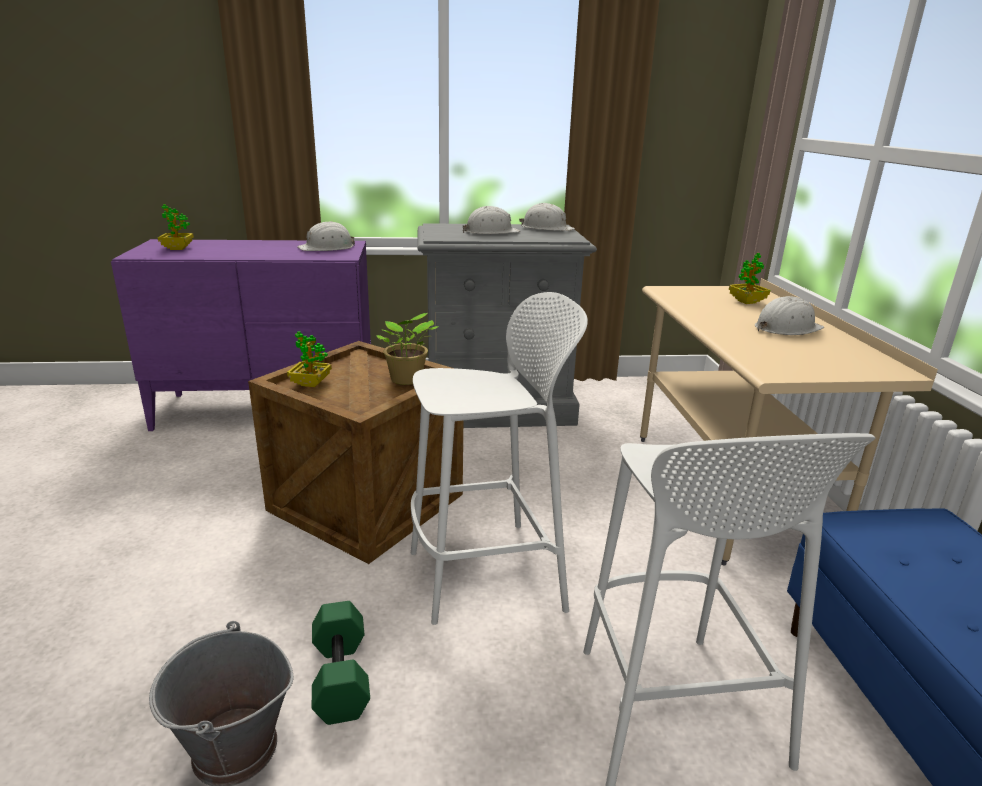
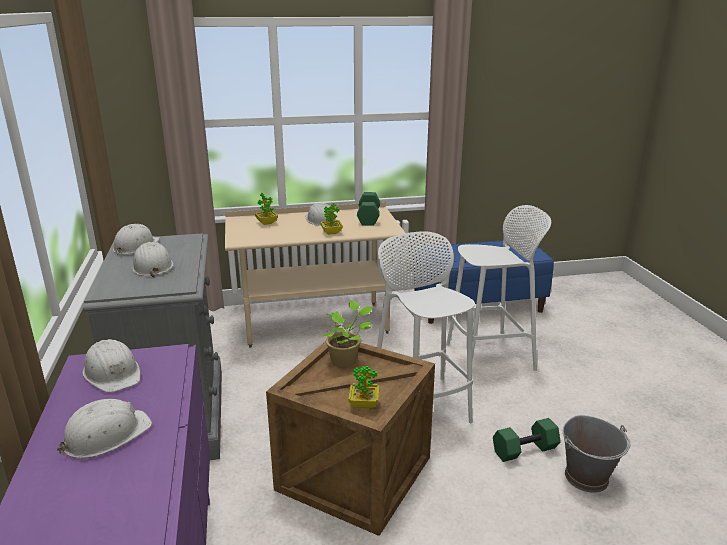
camera: 95 degrees left, 0 degrees up
potted plant [158,204,194,250] -> potted plant moved to [321,203,343,235]
none -> white hard hat [57,399,152,458]
none -> green dumbbell [357,192,380,226]

